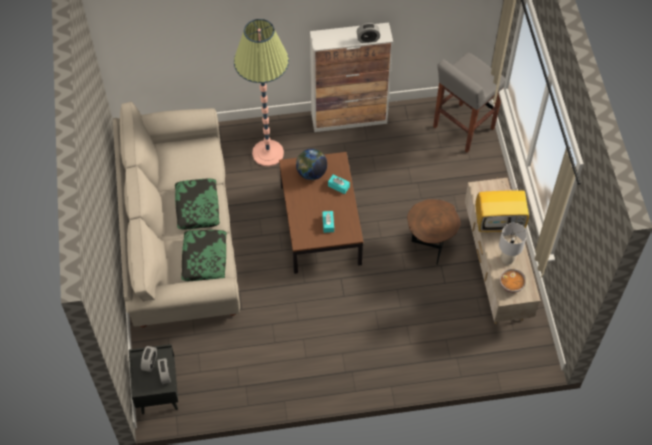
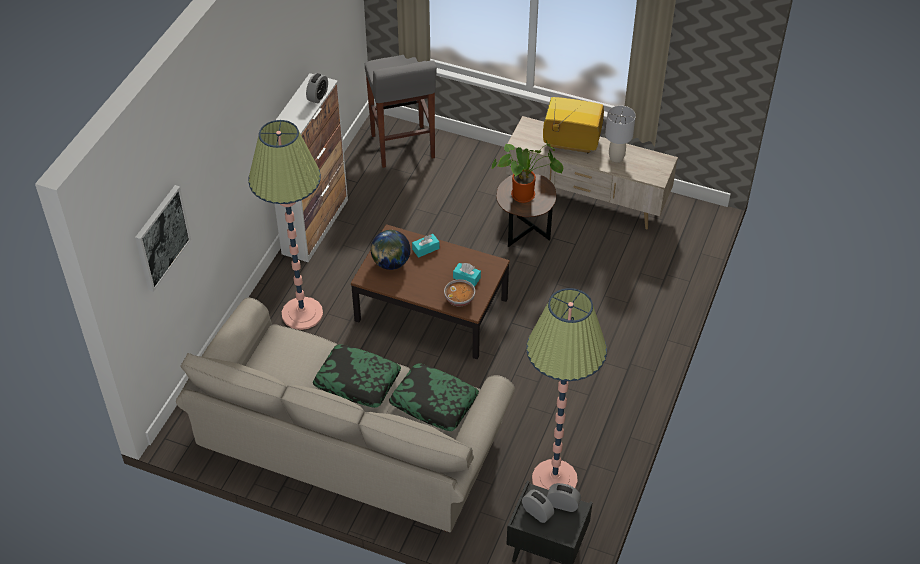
camera: 60 degrees left, 10 degrees down
television [475,178,529,232] -> television turned 105 degrees counterclockwise [543,97,604,153]
bowl [500,268,526,293] -> bowl moved to [444,279,475,307]
none -> picture [135,185,191,292]
none -> potted plant [491,141,563,203]
none -> floor lamp [526,288,607,490]

